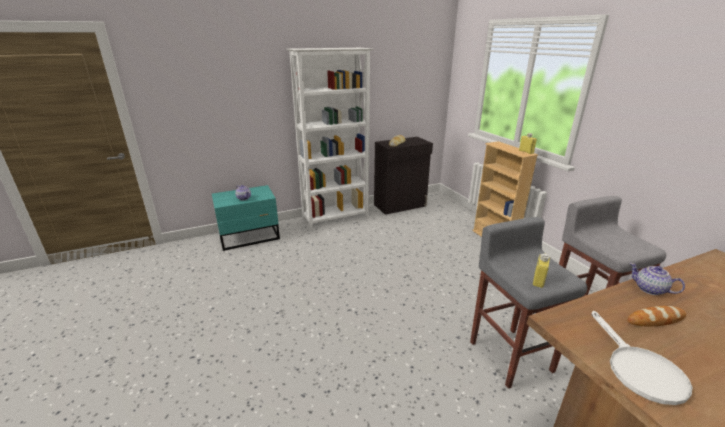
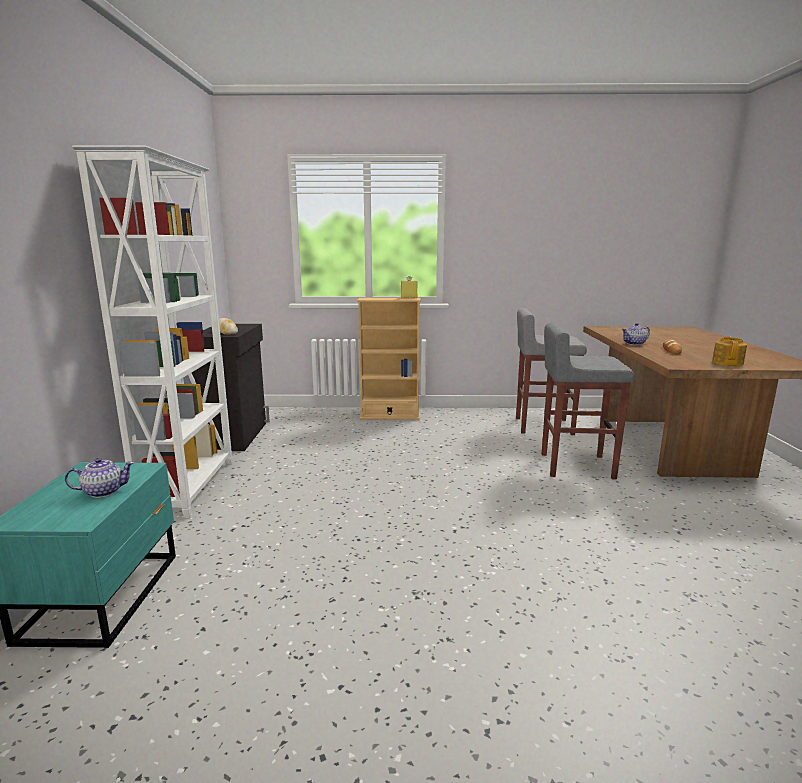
camera: 65 degrees left, 10 degrees down
yellow bottle [533,253,550,288] -> none
white frying pan [591,311,693,405] -> teapot [712,336,747,366]

